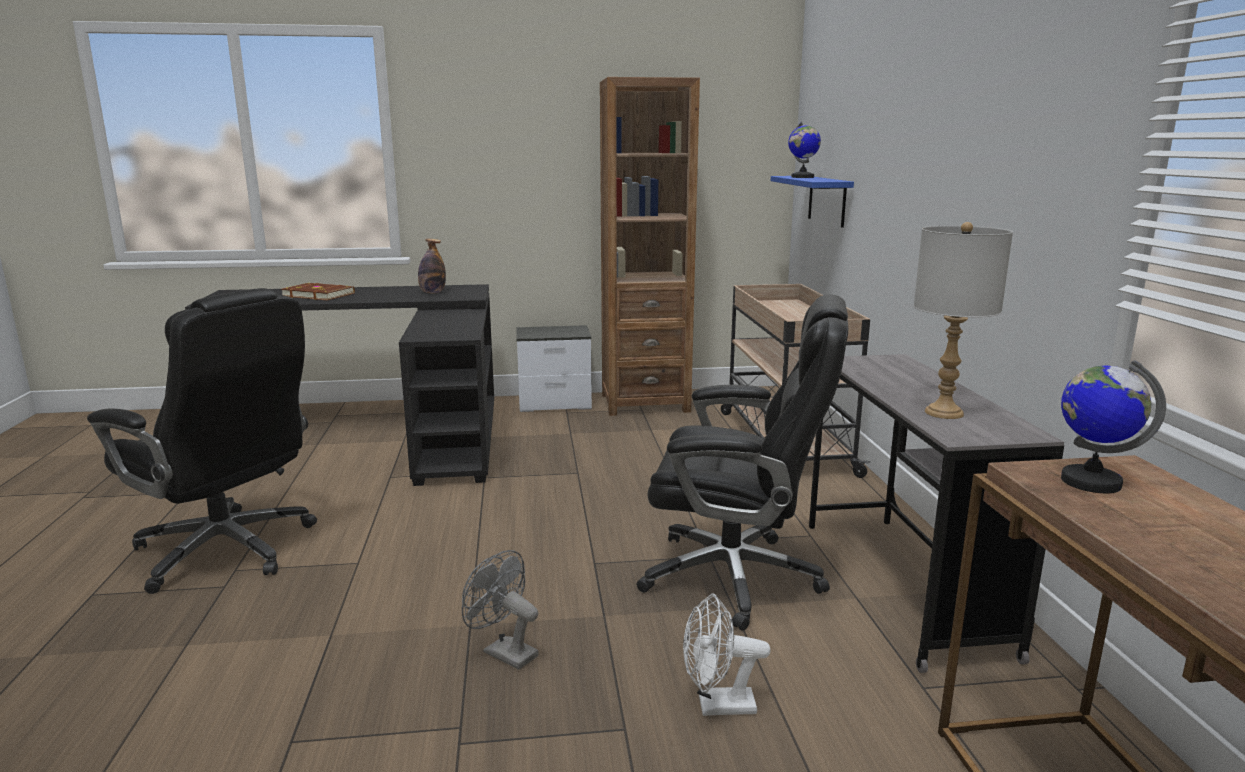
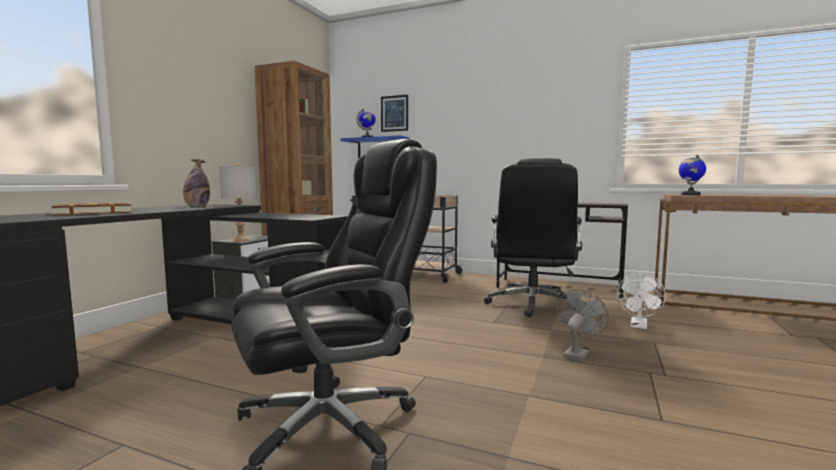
camera: 60 degrees left, 10 degrees down
grey fan [462,550,539,670] -> grey fan turned 150 degrees clockwise [557,290,609,361]
black office chair [636,294,848,631] -> black office chair turned 150 degrees clockwise [484,158,582,317]
grey table lamp [914,222,1013,419] -> grey table lamp moved to [220,164,256,241]
none -> picture [381,95,408,132]

